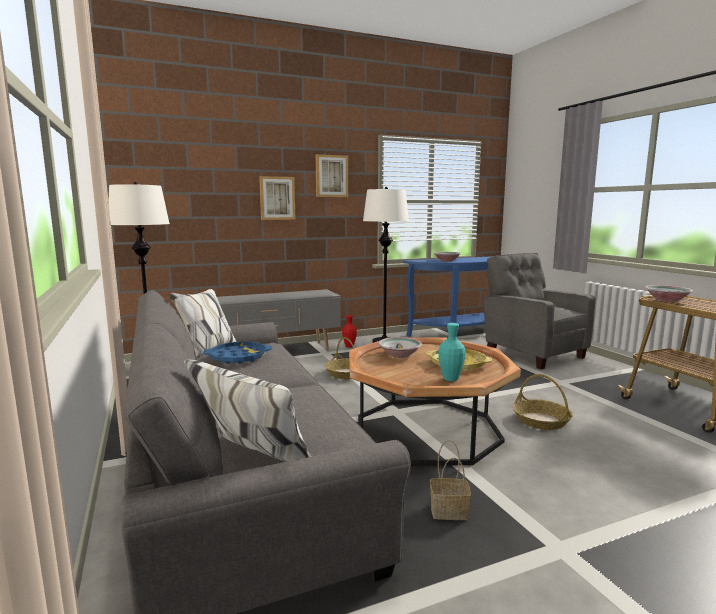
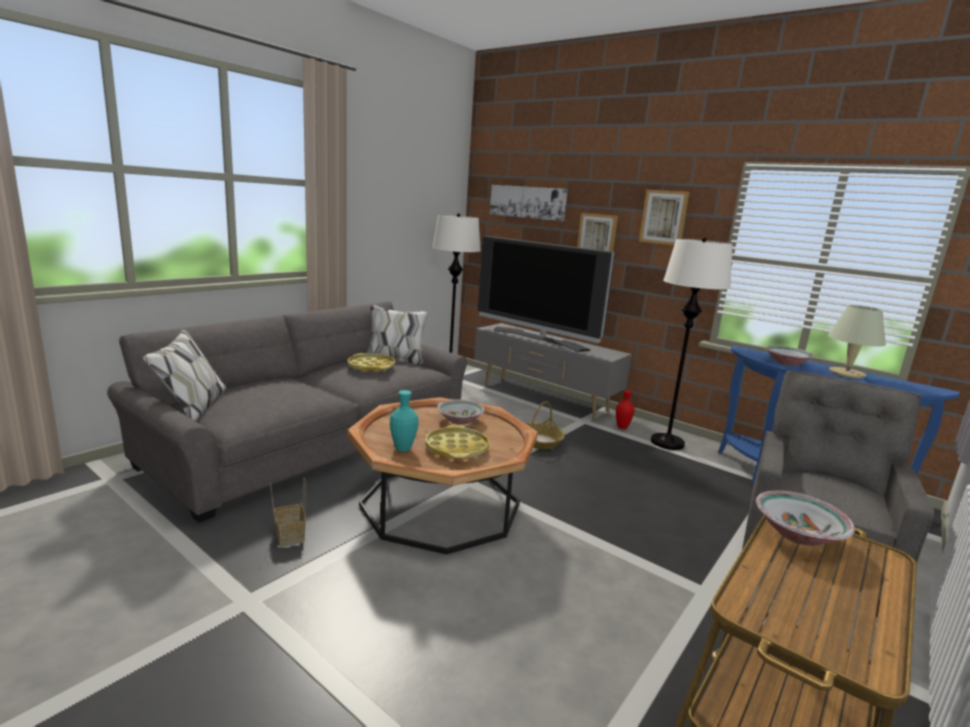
camera: 60 degrees right, 5 degrees up
blue tray [203,342,272,364] -> yellow tray [347,353,395,372]
basket [513,374,573,430] -> none
none -> television [478,236,615,352]
none -> picture [490,185,568,221]
none -> beige table lamp [828,305,886,379]

